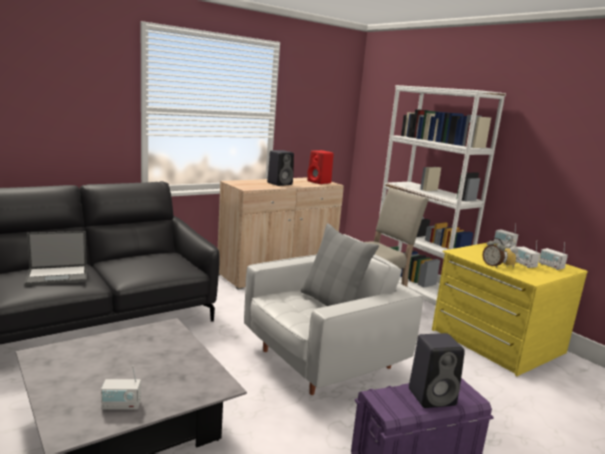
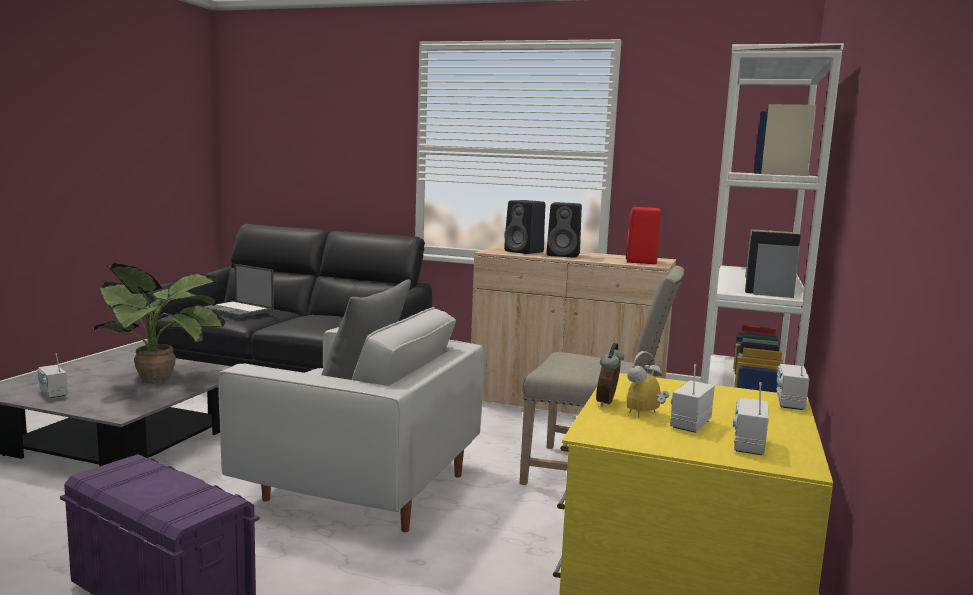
camera: 55 degrees right, 5 degrees down
black speaker [409,333,465,408] -> black speaker moved to [504,200,545,254]
none -> potted plant [91,263,226,383]

